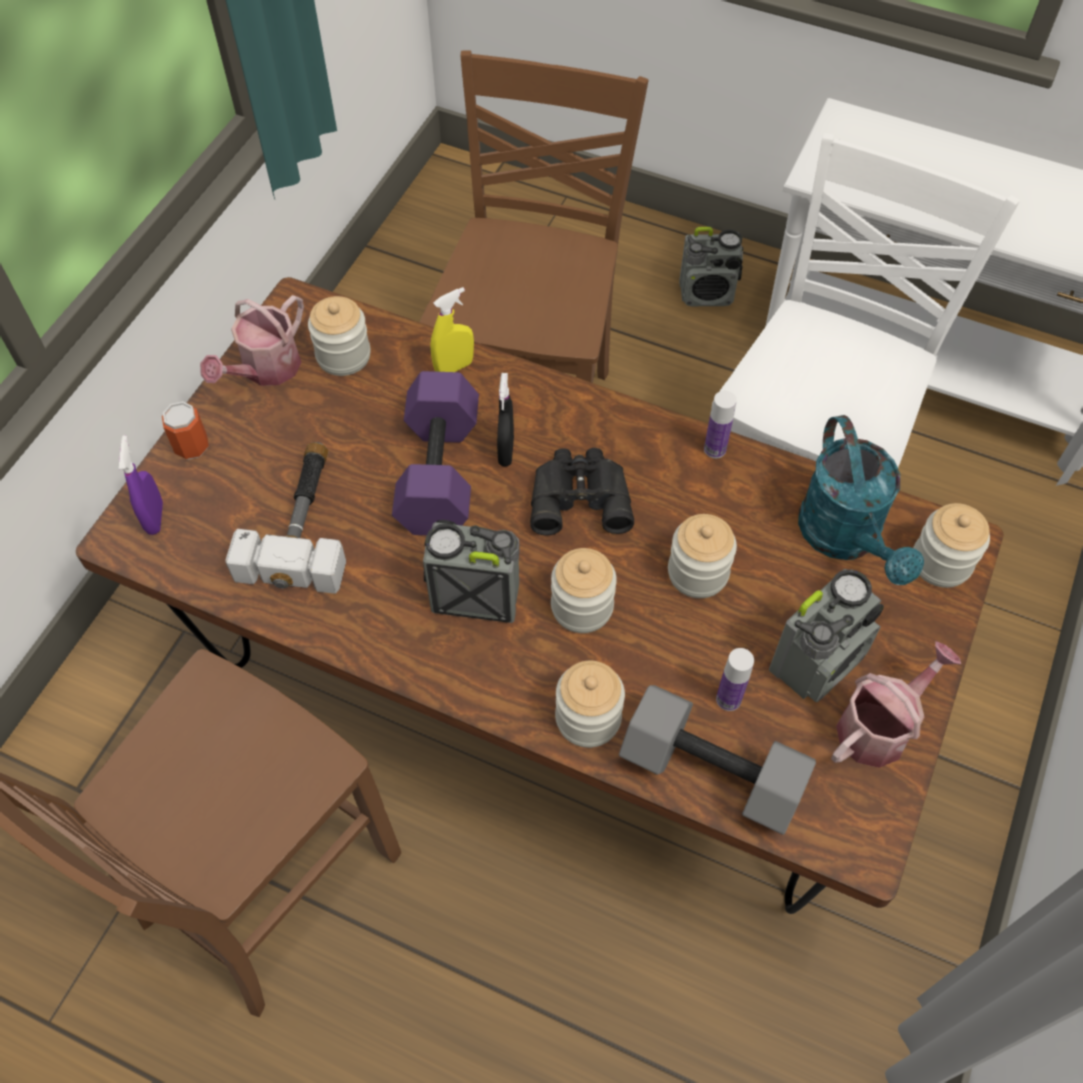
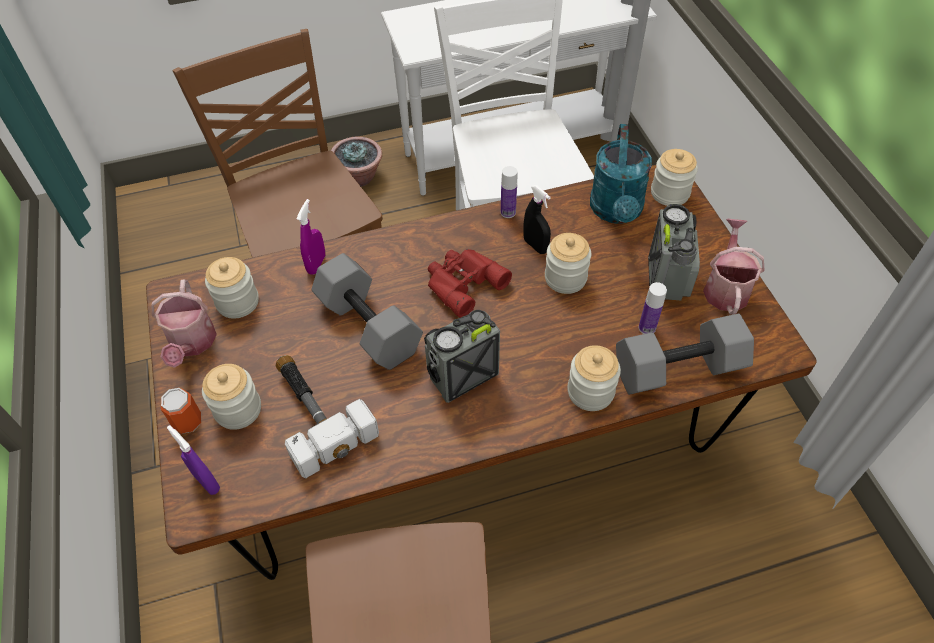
camera: 40 degrees left, 5 degrees down
purple dumbbell [392,371,479,535] -> grey dumbbell [311,253,423,370]
yellow spray bottle [430,287,474,372] -> purple spray bottle [297,199,325,275]
black spray bottle [497,373,514,467] -> black spray bottle moved to [523,185,551,254]
black binoculars [530,448,634,536] -> red binoculars [428,249,512,318]
jar [551,548,617,633] -> jar moved to [202,364,261,430]
radio [679,227,744,306] -> potted plant [331,137,382,187]
turquoise watering can [798,415,924,585] -> turquoise watering can turned 60 degrees clockwise [590,124,652,224]

